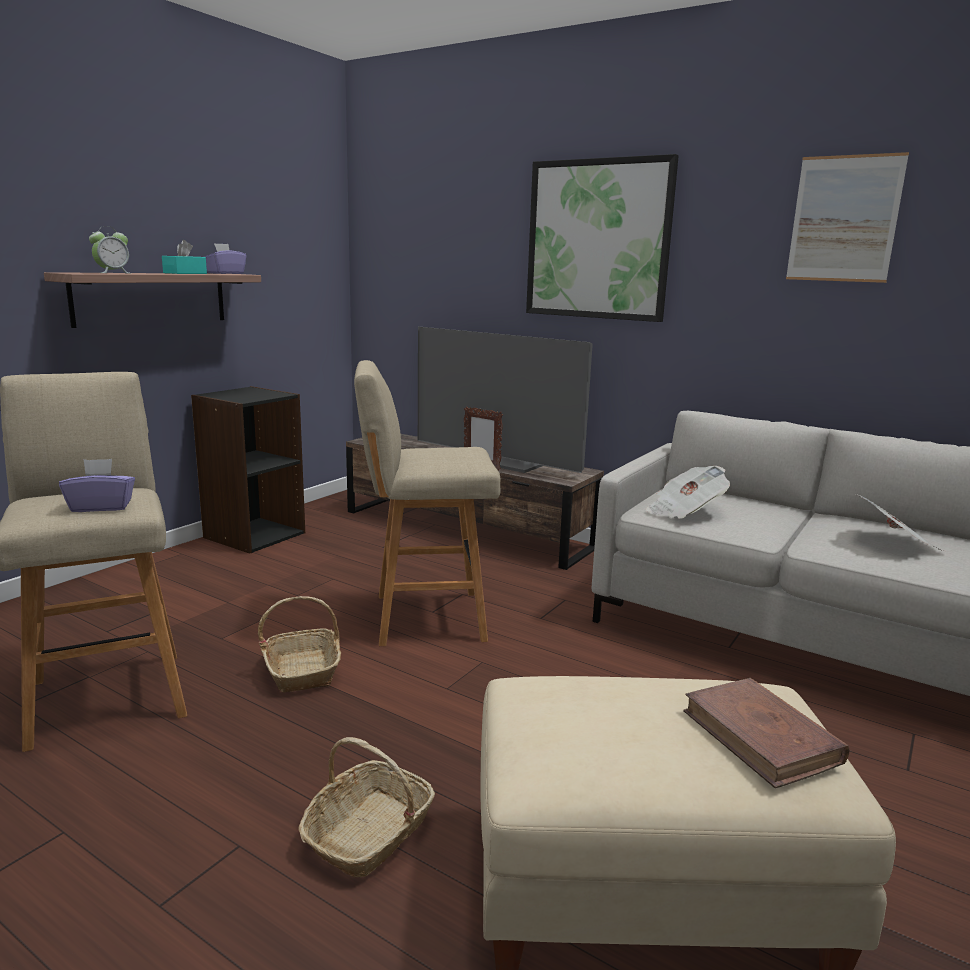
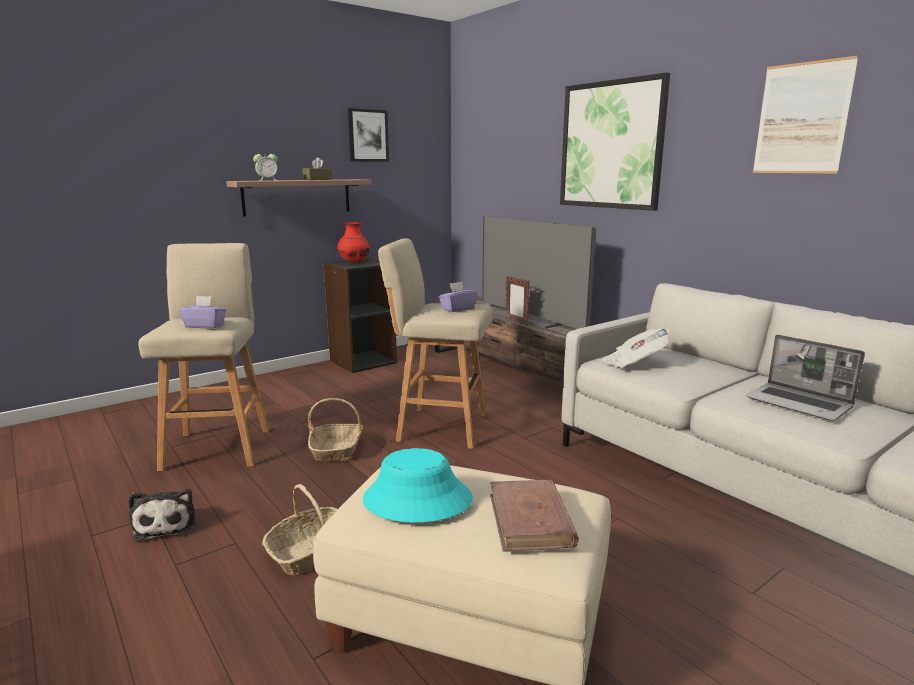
camera: 20 degrees right, 0 degrees up
turquoise tissue box [162,240,207,274] -> brown tissue box [303,157,332,180]
purple tissue box [205,243,246,274] -> purple tissue box moved to [439,282,477,312]
newspaper [856,494,944,551] -> laptop [746,335,865,421]
none -> plush toy [128,489,196,542]
none -> red vase [337,222,370,263]
none -> picture [348,108,389,162]
none -> turquoise hat [363,448,473,523]

